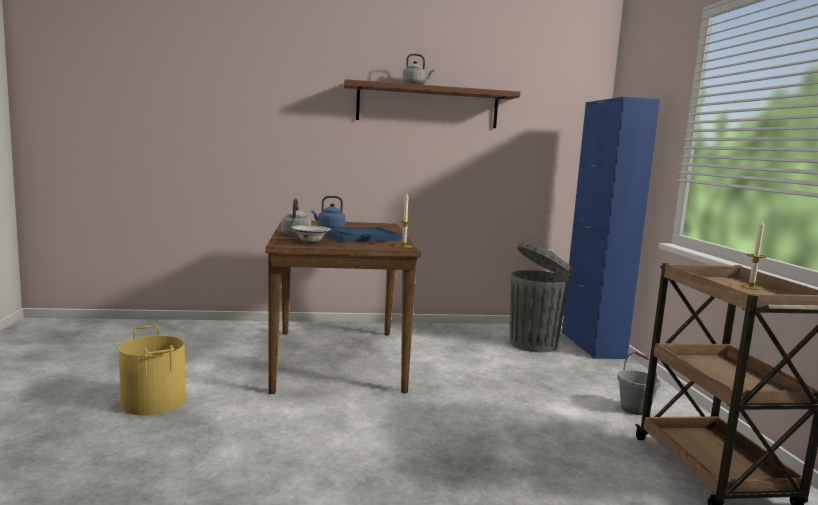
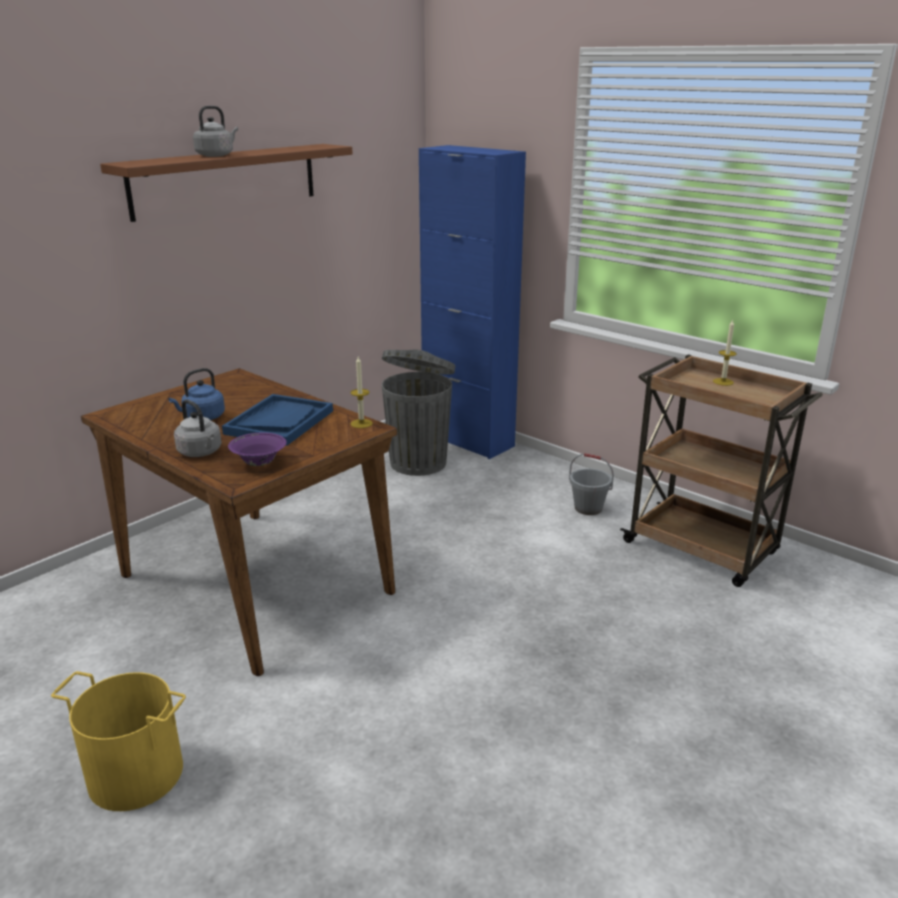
camera: 40 degrees left, 15 degrees up
white bowl [291,225,331,244] -> purple bowl [228,432,287,466]

